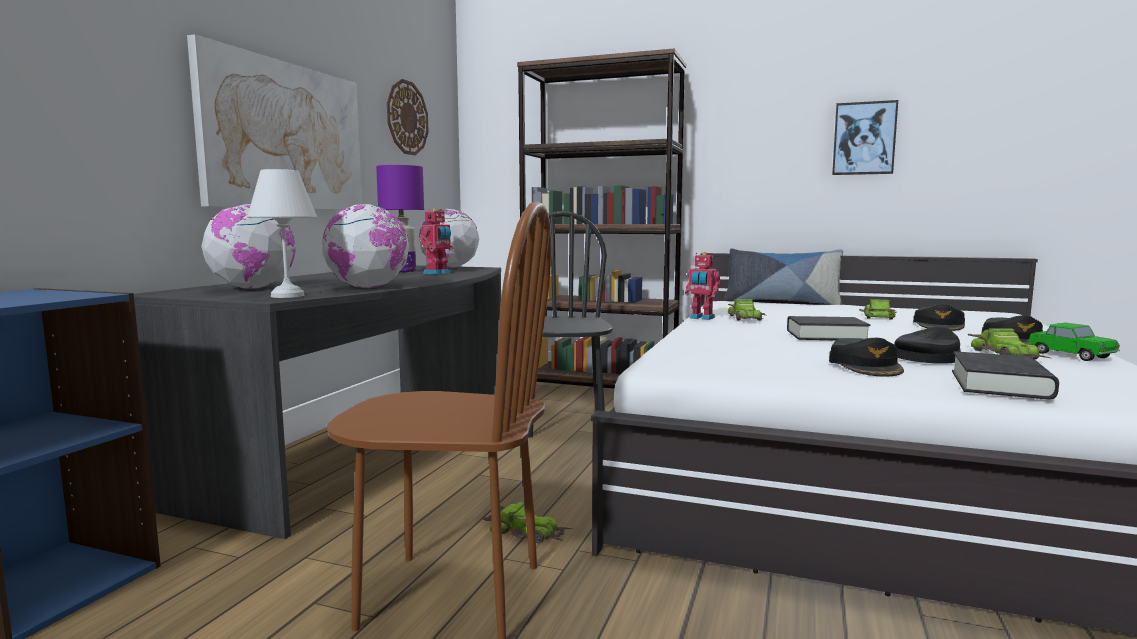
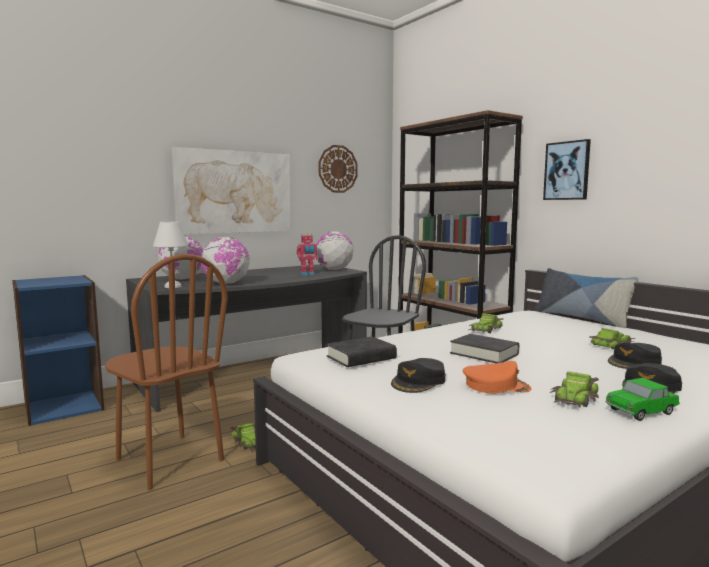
camera: 35 degrees right, 0 degrees up
purple table lamp [376,165,424,272] -> none
toy robot [685,252,721,320] -> none
picture [832,100,898,175] -> picture moved to [543,139,591,200]
black cap [894,326,960,364] -> orange cap [463,361,531,394]
black book [952,351,1059,399] -> black book moved to [327,337,397,367]
toy car [1028,323,1120,361] -> toy car turned 60 degrees clockwise [605,378,680,421]

